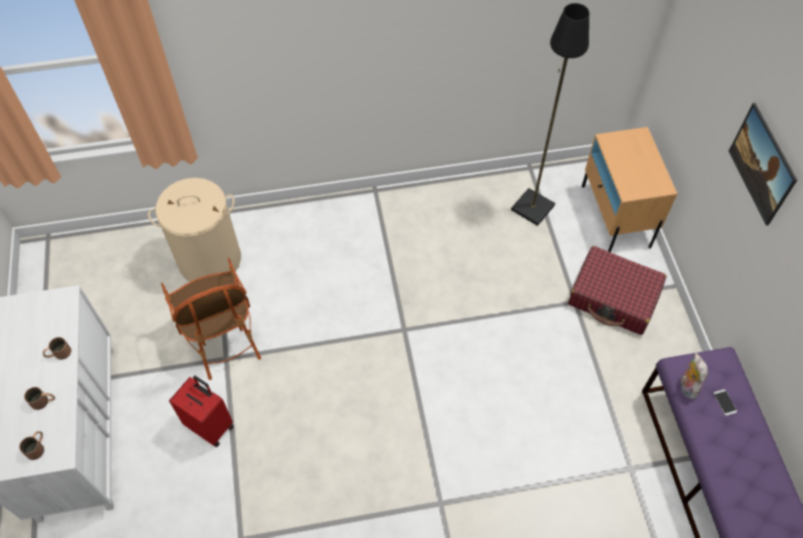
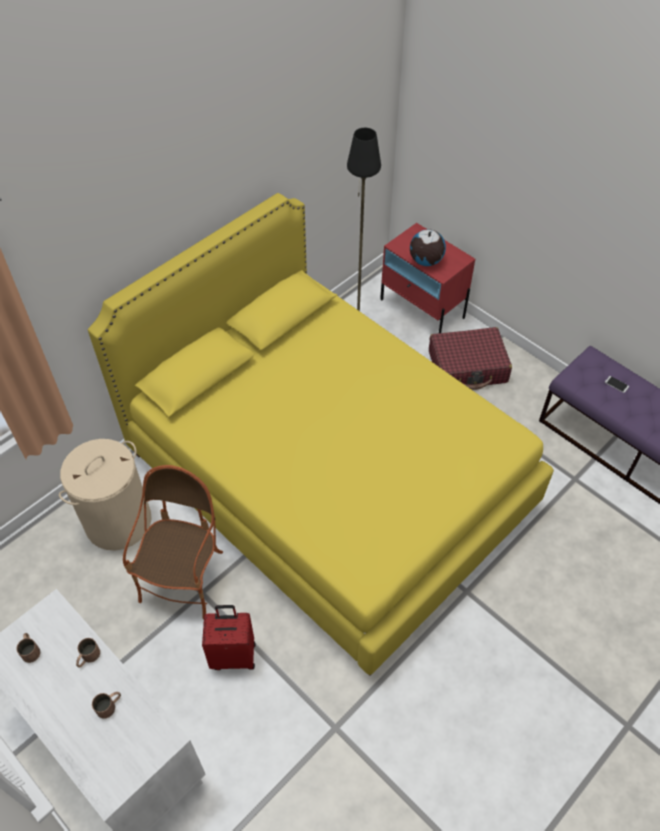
camera: 35 degrees left, 5 degrees down
brown mug [19,431,44,460] -> brown mug moved to [16,633,40,663]
armchair [161,258,261,380] -> armchair turned 105 degrees counterclockwise [123,465,223,619]
beige nightstand [582,127,677,253] -> red nightstand [380,223,475,333]
plush toy [680,353,708,399] -> none
picture [729,103,797,226] -> none
none -> yellow bed [88,193,554,676]
none -> globe [410,229,446,266]

